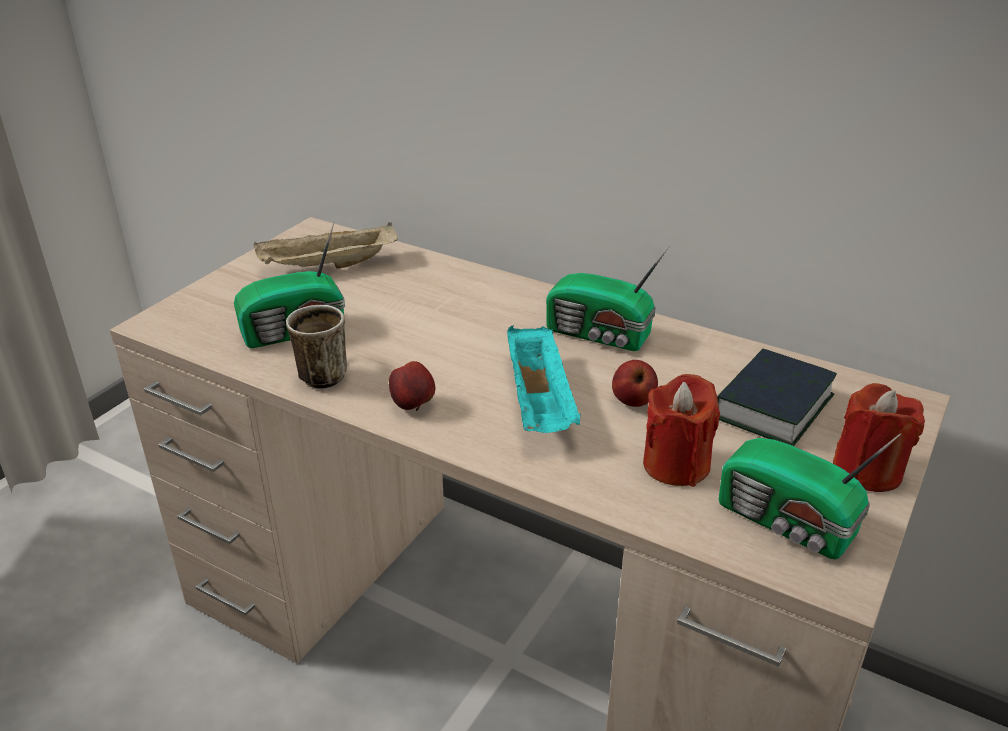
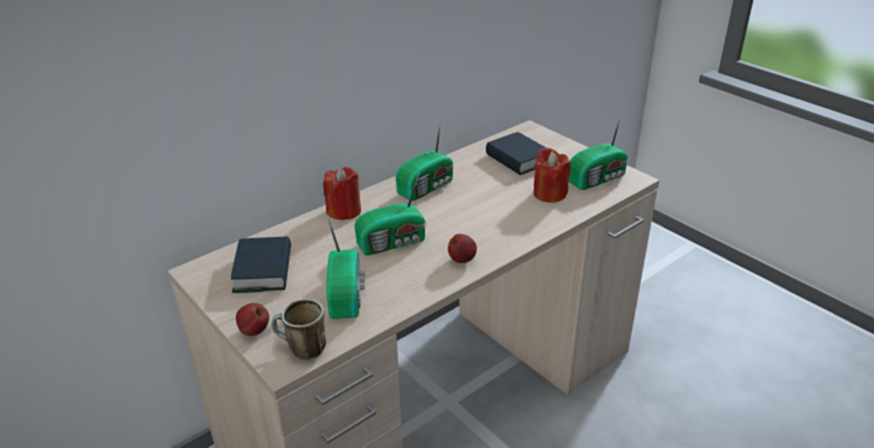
camera: 70 degrees left, 0 degrees up
beige tray [254,222,398,269] -> book [231,236,291,293]
mug [286,305,347,389] -> mug moved to [271,298,326,360]
turquoise tray [507,325,581,433] -> none
apple [612,360,658,407] -> apple moved to [236,303,269,336]
red candle [833,383,925,492] -> red candle moved to [323,167,361,220]
none -> radio [355,173,426,256]

